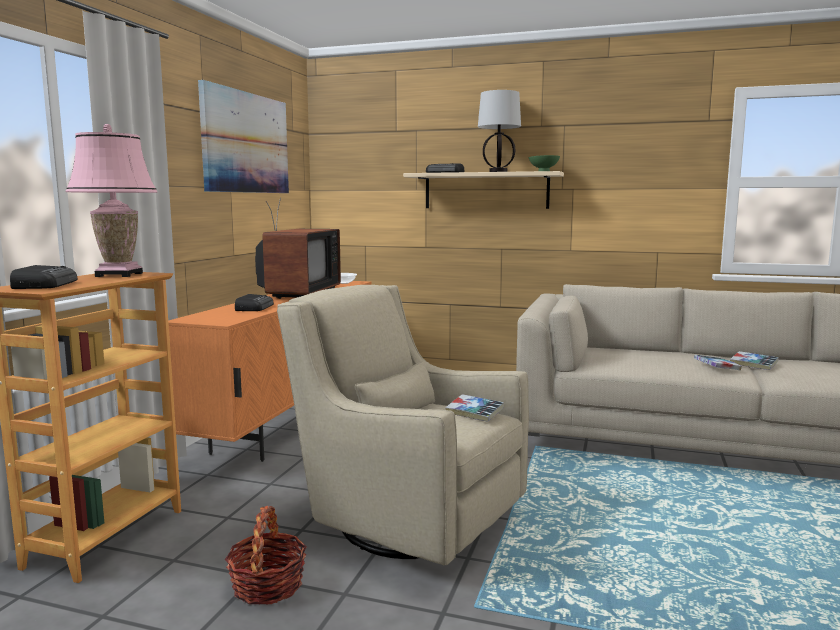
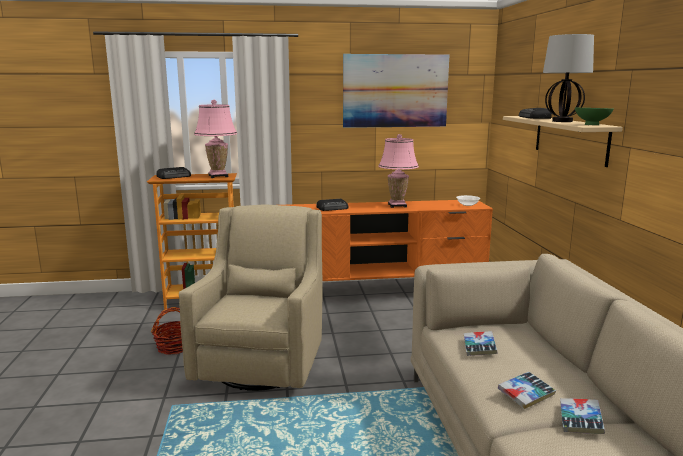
camera: 65 degrees right, 5 degrees up
television [255,198,341,299] -> pink table lamp [378,134,419,208]
book [445,394,504,422] -> book moved to [464,331,497,356]

